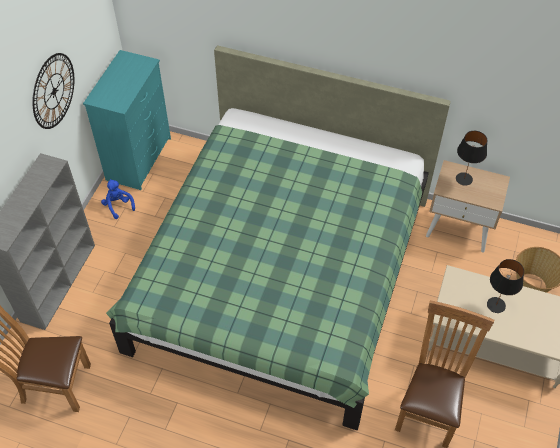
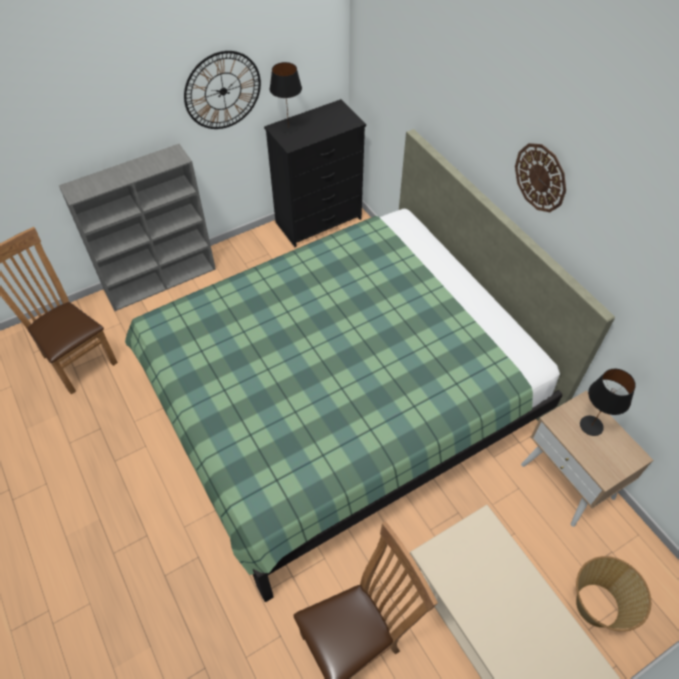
camera: 40 degrees right, 0 degrees up
turquoise dresser [83,50,171,190] -> black dresser [264,99,366,247]
blue plush toy [101,179,135,219] -> none
black table lamp [487,259,524,313] -> black table lamp moved to [270,62,302,133]
none -> wall clock [515,143,566,212]

